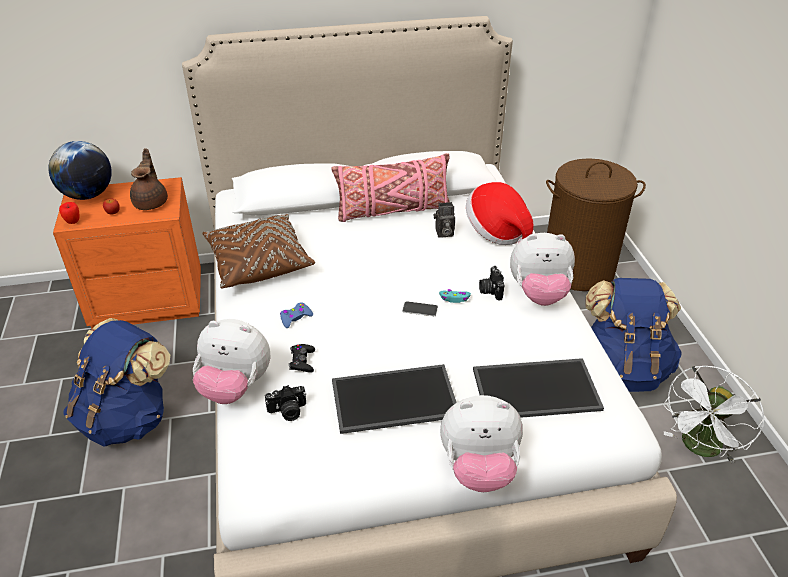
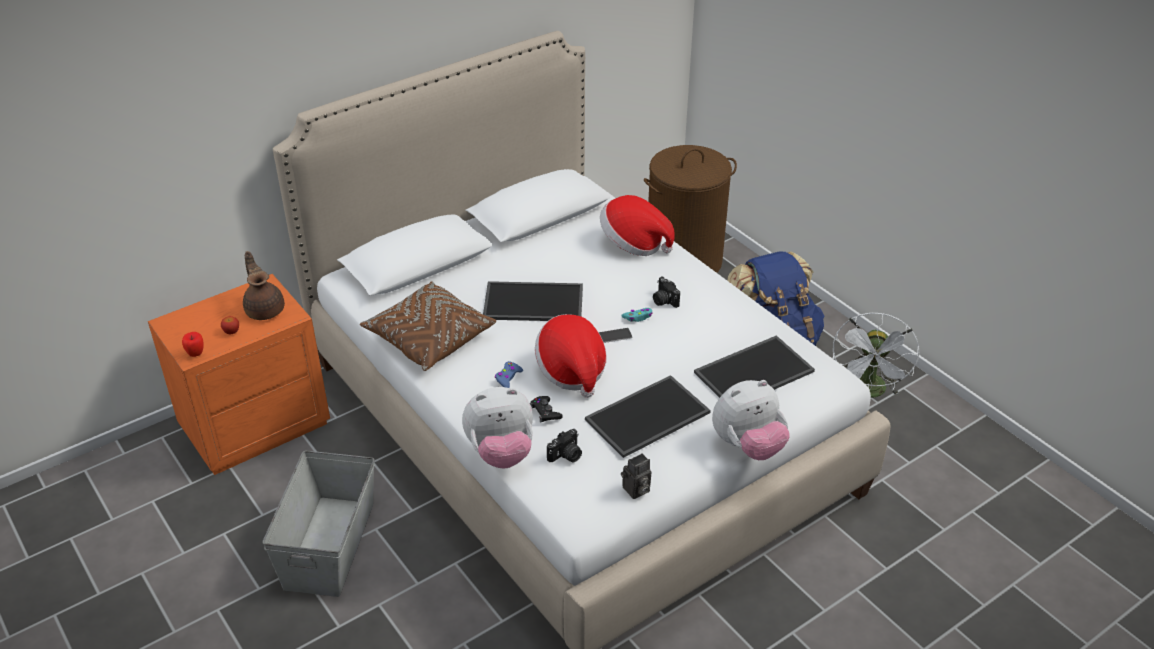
camera: 25 degrees left, 0 degrees up
globe [48,141,112,200] -> none
blue backpack [64,318,170,446] -> grey storage box [262,451,375,597]
pink pillow [331,153,450,222] -> none
camera [434,202,455,238] -> camera moved to [621,453,651,499]
plush toy [510,233,575,306] -> none
none -> tray [483,281,583,321]
none -> hat [535,314,607,398]

